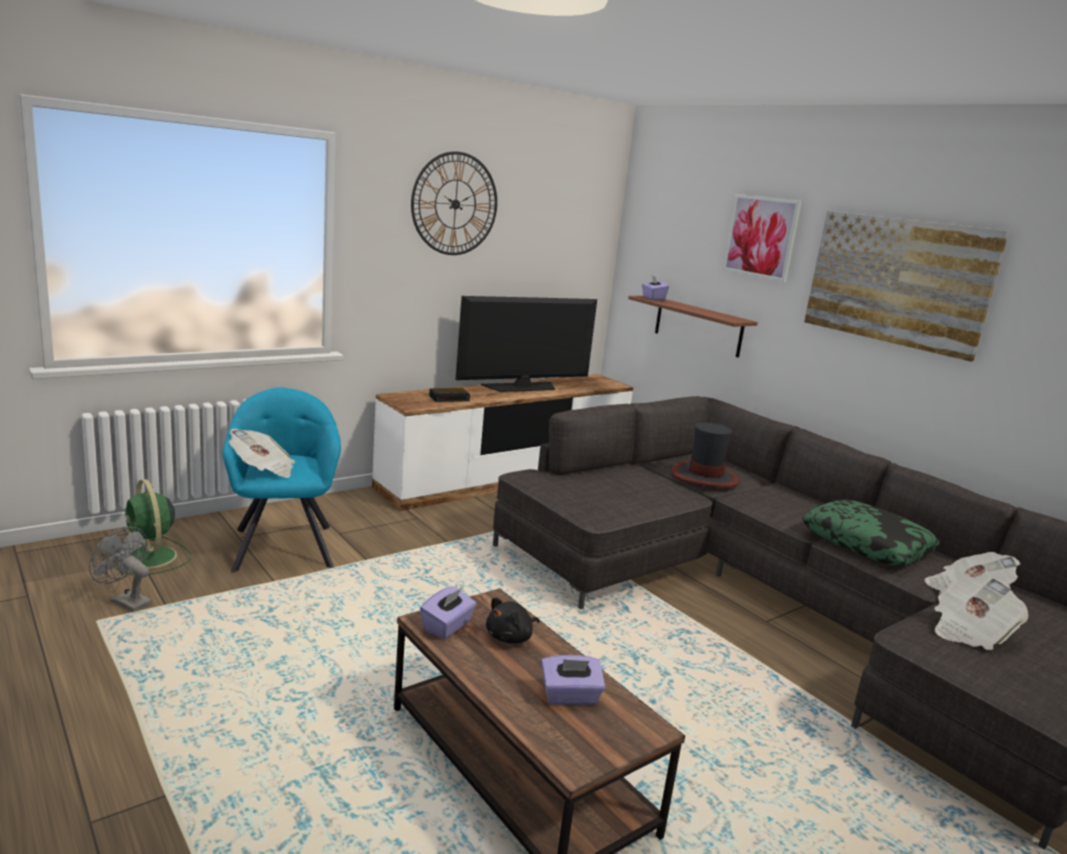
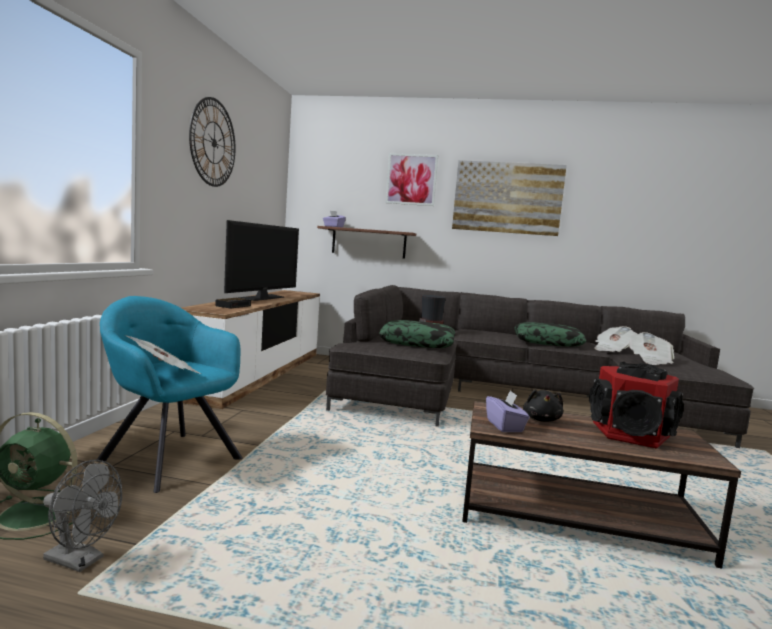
camera: 40 degrees left, 10 degrees down
grey fan [89,527,152,612] -> grey fan turned 150 degrees counterclockwise [43,460,122,572]
purple tissue box [541,655,605,705] -> speaker [589,362,684,448]
none -> pillow [379,320,455,348]

